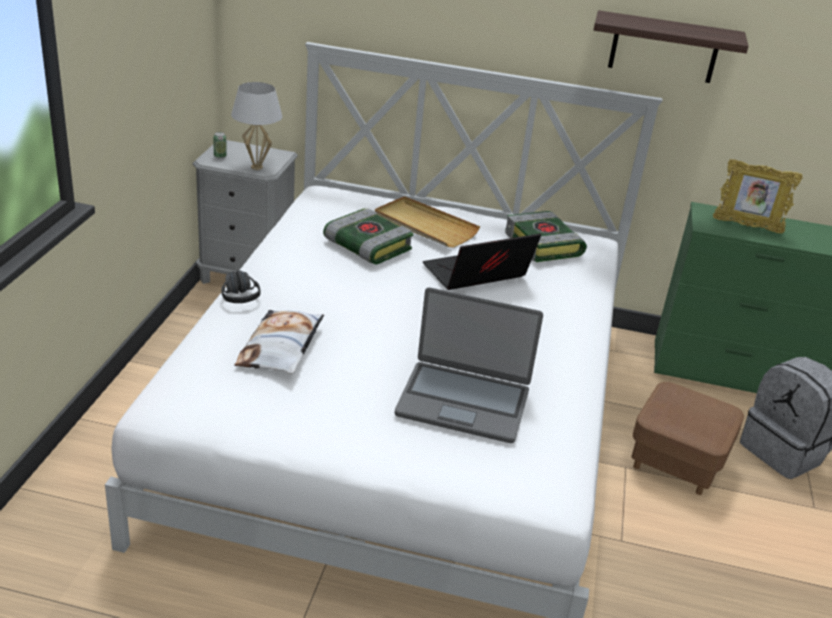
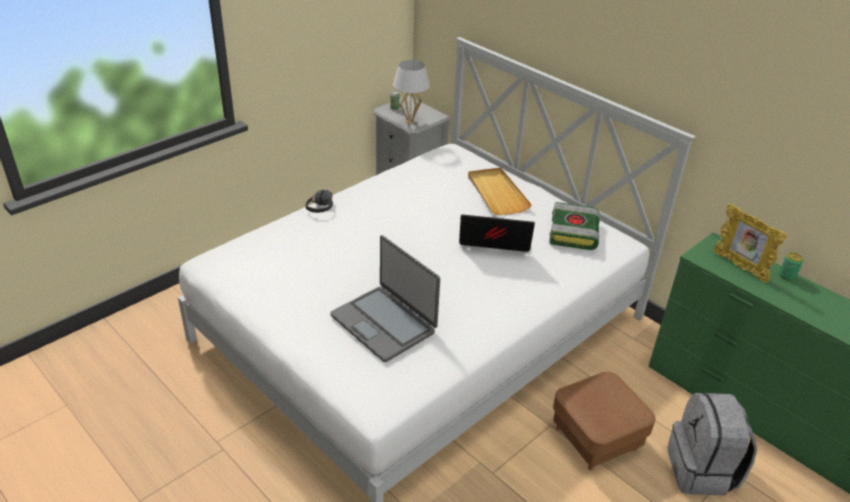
camera: 35 degrees right, 5 degrees up
pillow [234,310,324,374] -> none
book [323,208,413,264] -> none
shelf [594,10,749,83] -> none
none -> can [779,252,803,281]

